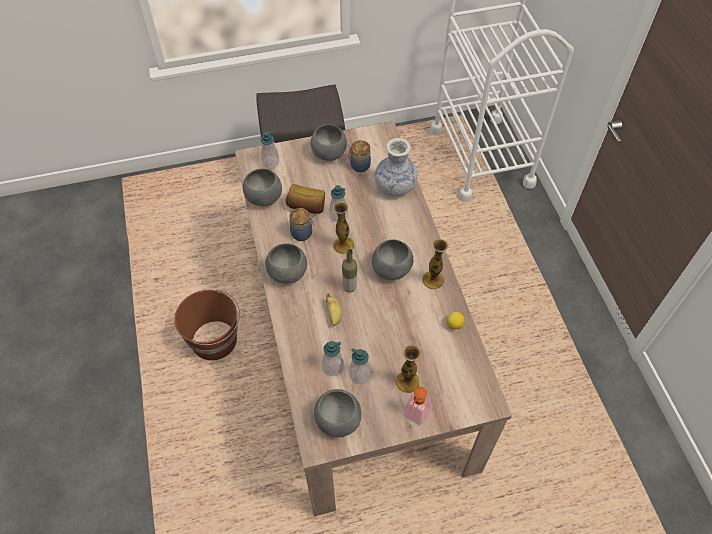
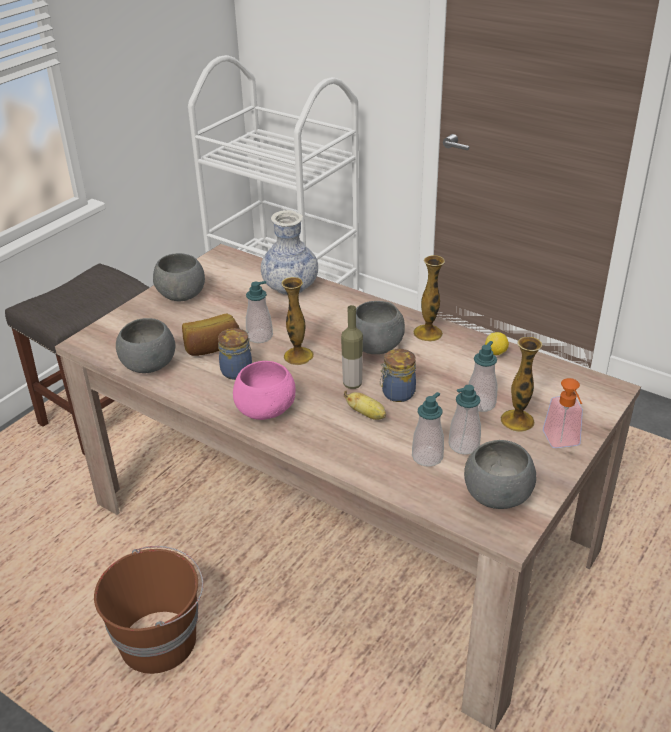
camera: 40 degrees left, 20 degrees down
soap dispenser [261,131,279,168] -> soap dispenser moved to [468,341,498,412]
grey bowl [265,243,307,283] -> pink bowl [233,361,296,420]
jar [348,140,371,172] -> jar moved to [380,349,416,402]

